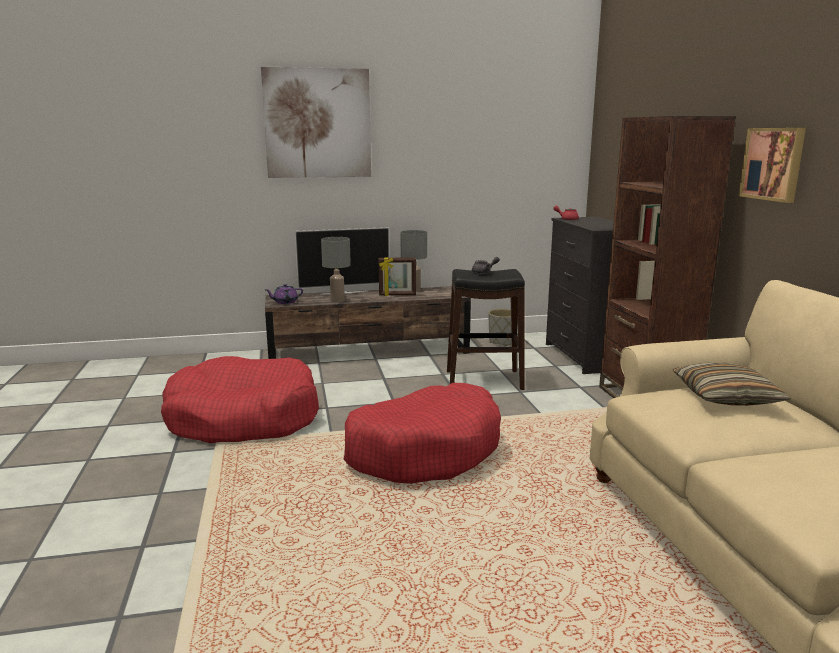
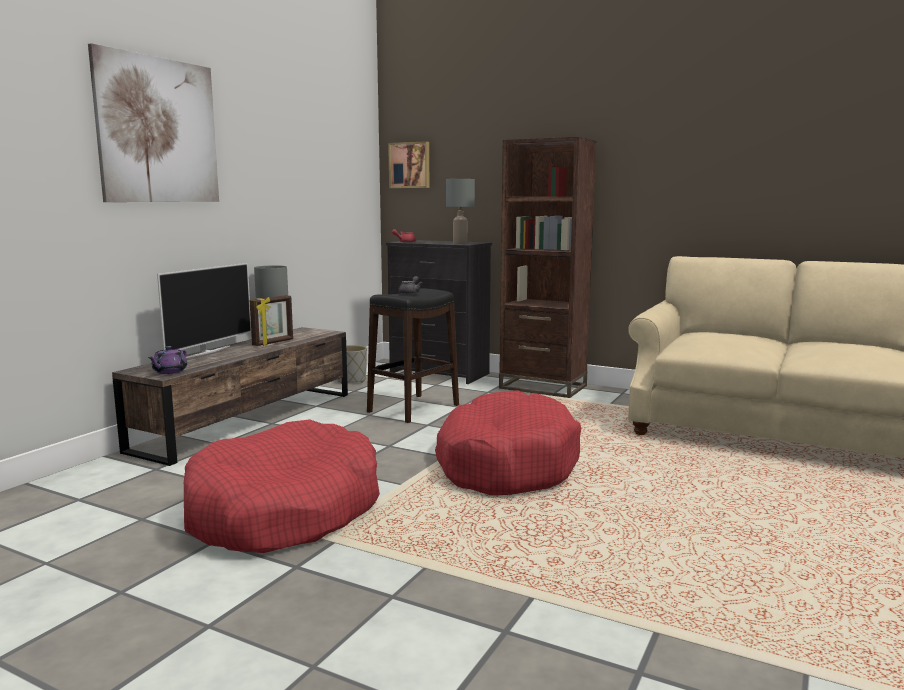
camera: 50 degrees left, 5 degrees down
grey table lamp [321,237,351,302] -> grey table lamp moved to [446,179,475,244]
pillow [673,362,791,406] -> none
picture [739,128,806,203] -> picture moved to [388,141,429,188]

